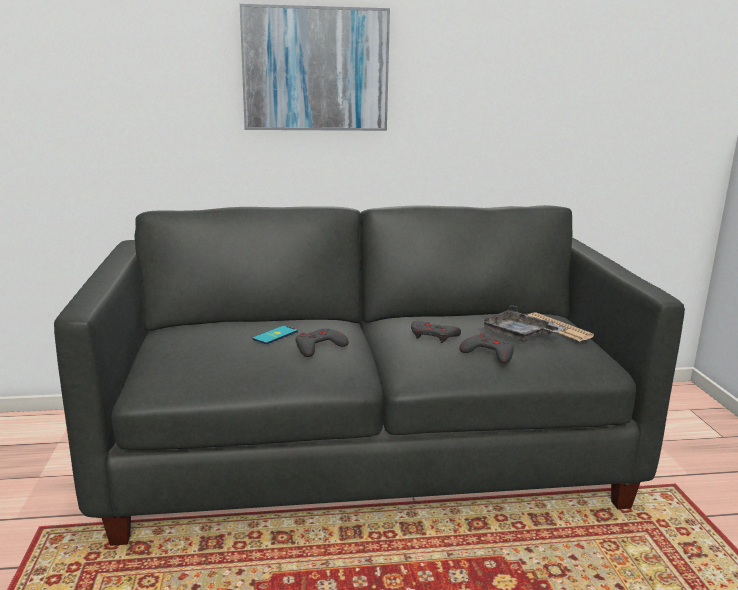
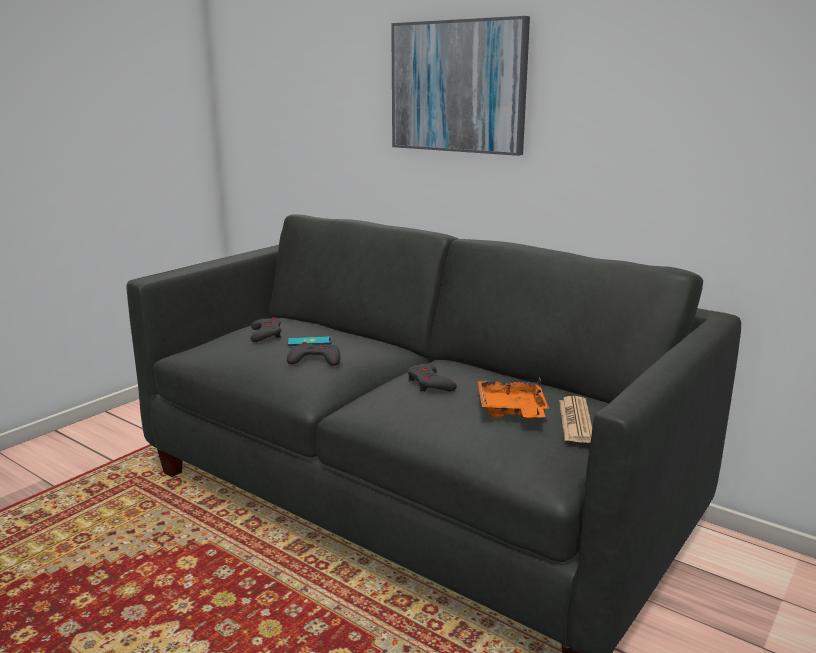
camera: 45 degrees right, 0 degrees up
grey game controller [460,333,514,364] -> grey game controller moved to [250,317,281,342]
grey tray [479,305,565,342] -> orange tray [478,377,549,419]

